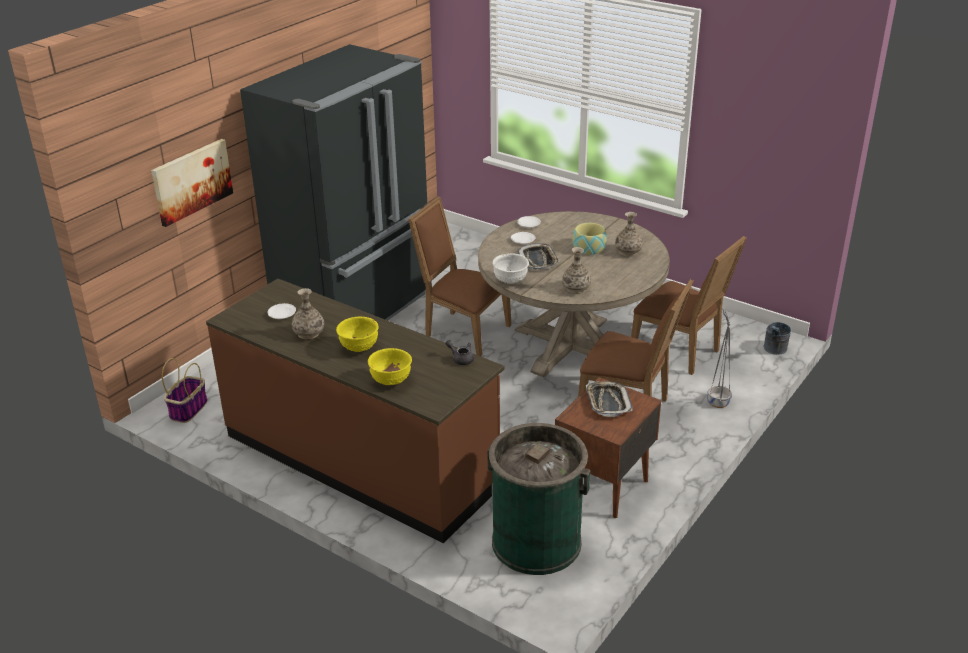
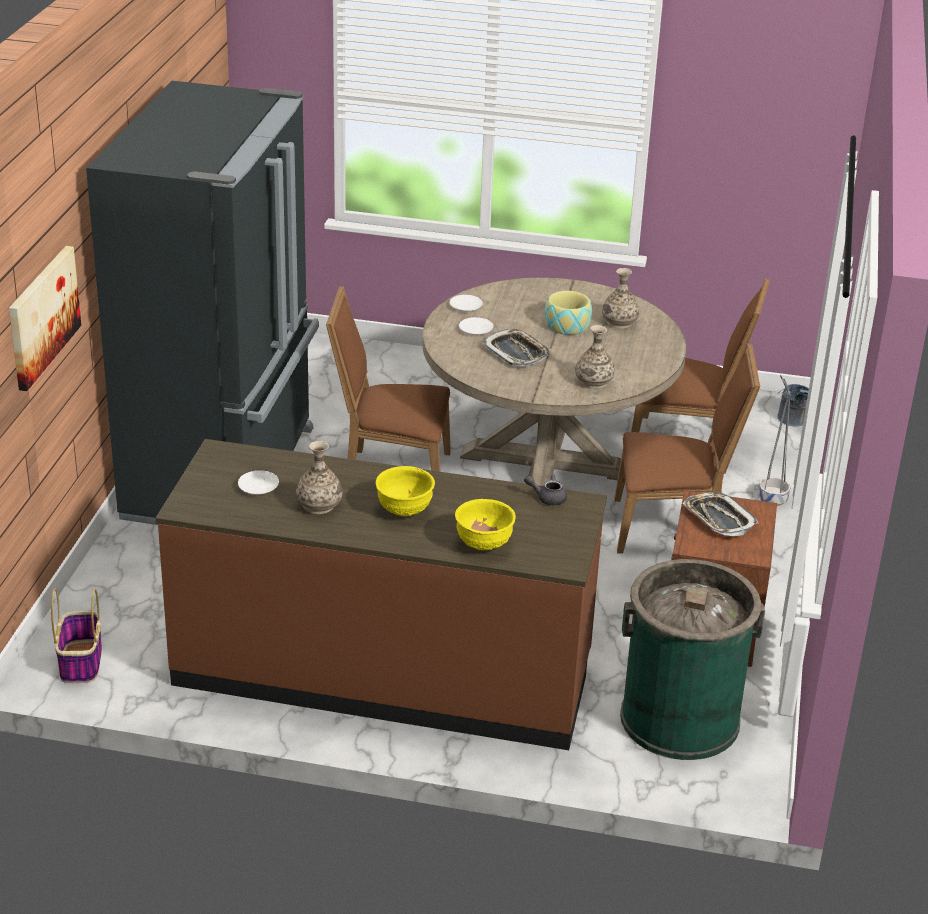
camera: 25 degrees left, 0 degrees up
white bowl [493,253,529,284] -> none

